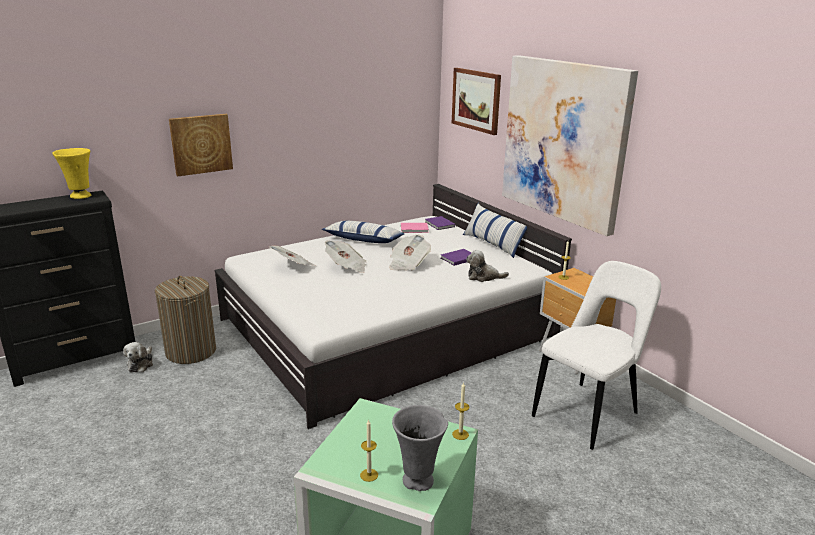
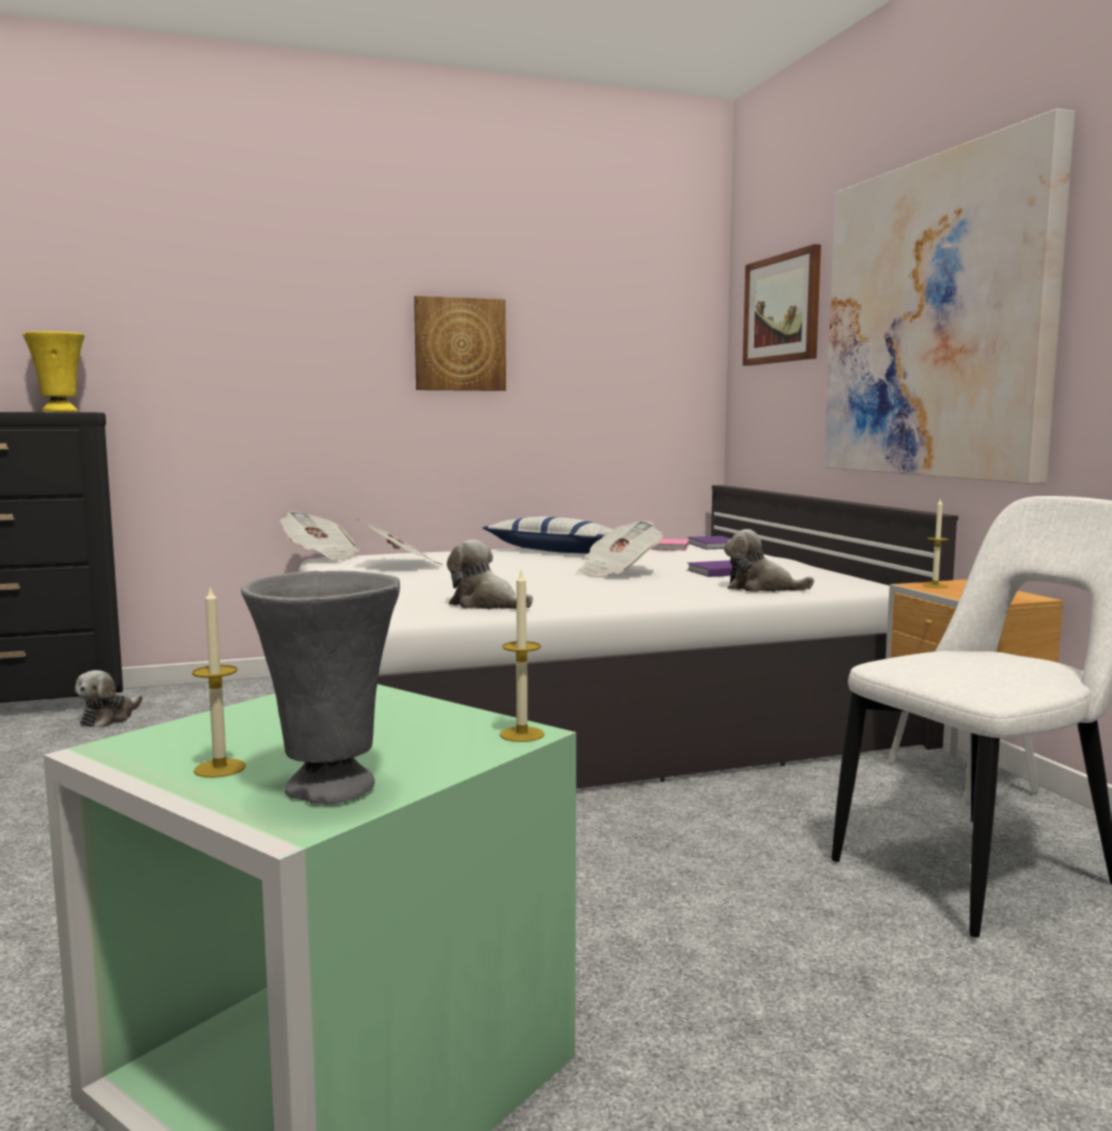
camera: 15 degrees right, 15 degrees down
laundry basket [155,276,216,364] -> none
picture [169,114,233,176] -> picture moved to [414,296,506,391]
newspaper [325,240,366,273] -> newspaper moved to [280,511,360,561]
pillow [463,204,527,258] -> none
none -> plush toy [447,540,533,609]

